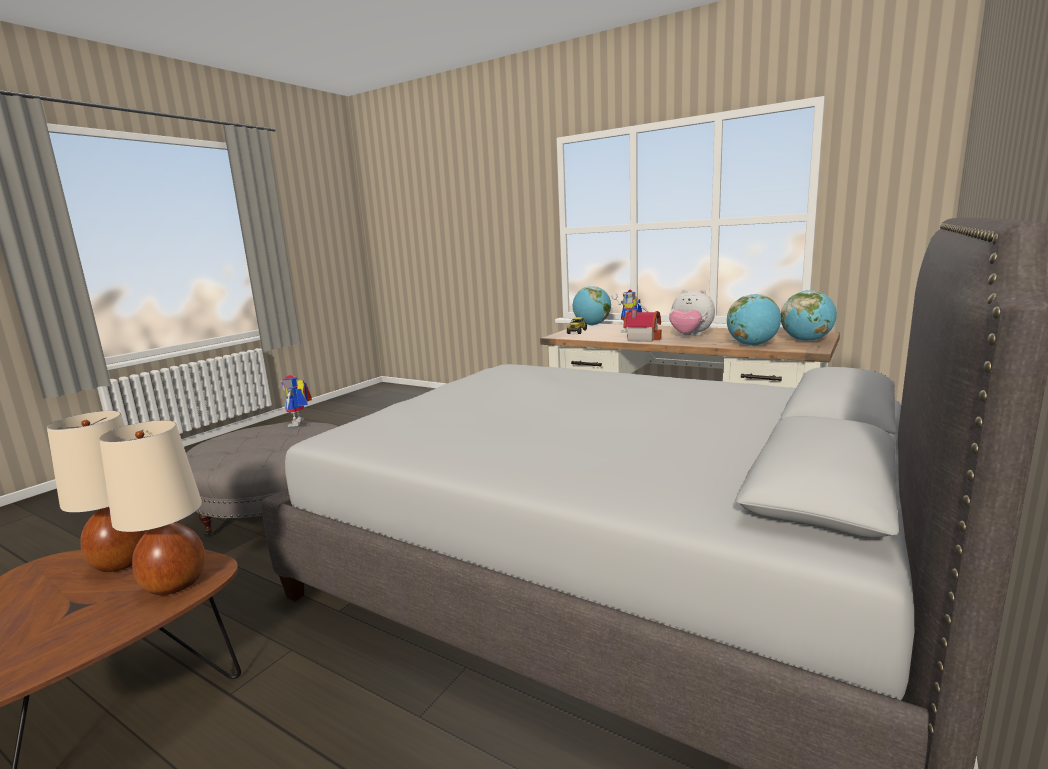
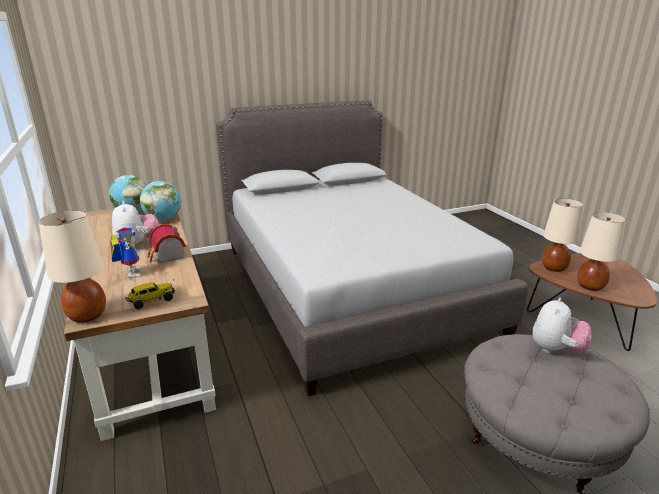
camera: 145 degrees left, 10 degrees up
toy robot [281,375,312,427] -> none
globe [573,286,611,325] -> beige table lamp [38,211,106,323]
none -> plush toy [532,297,591,353]

